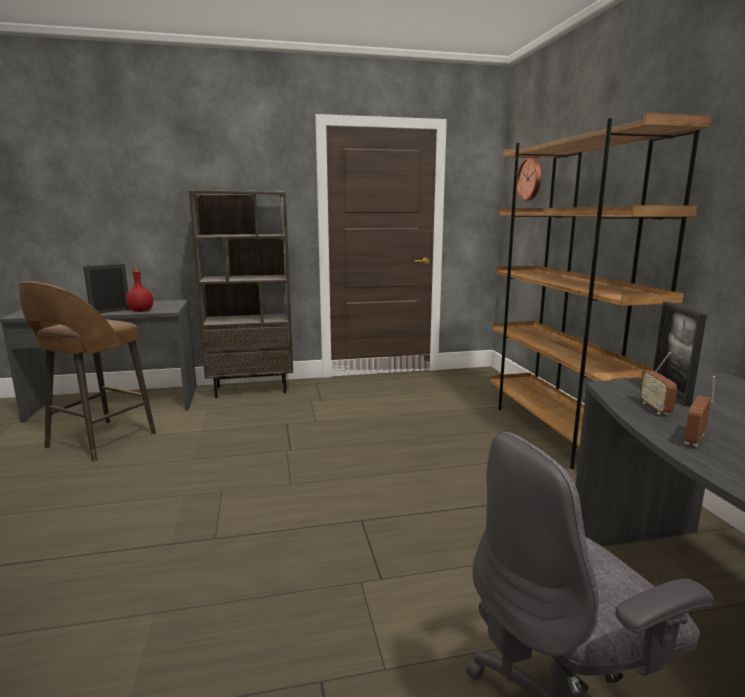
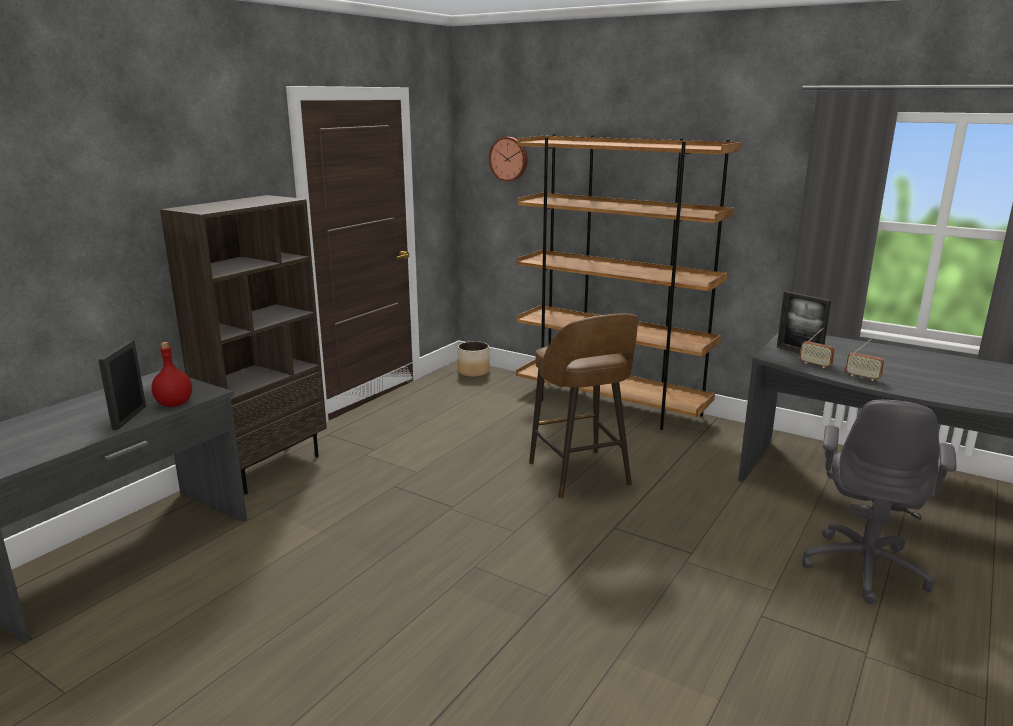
camera: 45 degrees left, 5 degrees up
brown stool [18,281,156,462] -> brown stool moved to [529,313,638,499]
radio [684,376,715,447] -> radio turned 45 degrees counterclockwise [845,339,884,381]
none -> planter [458,341,490,377]

